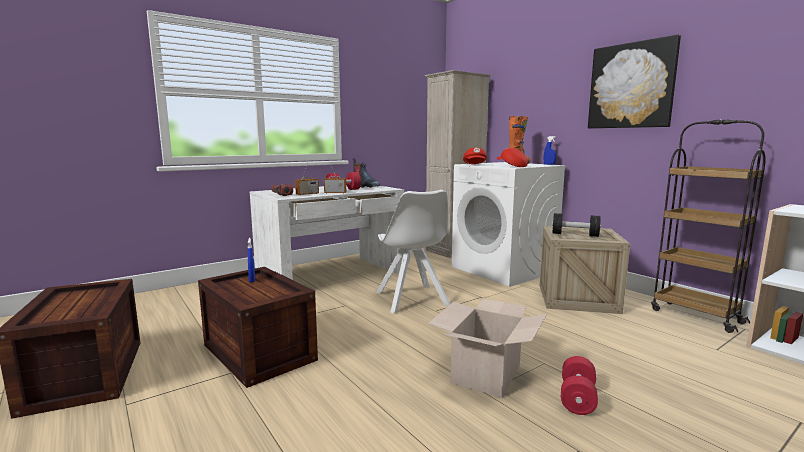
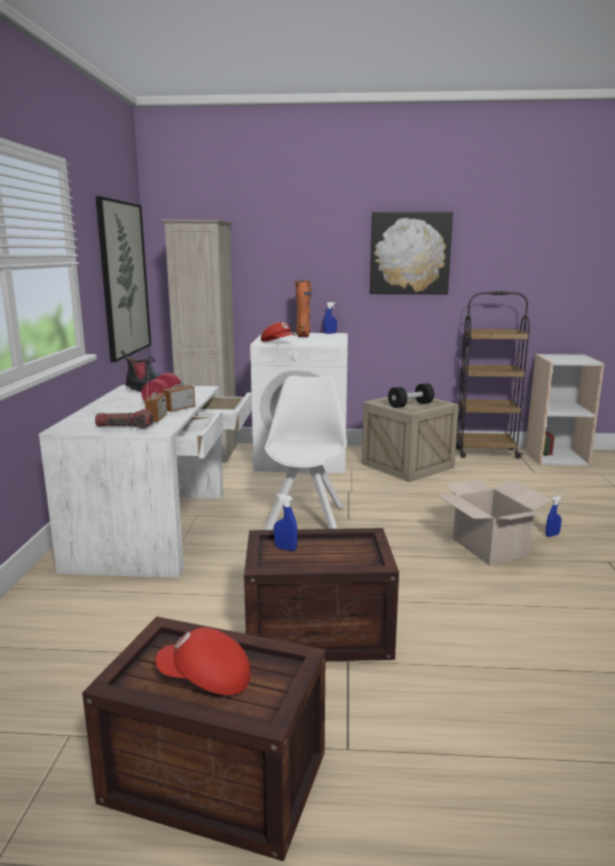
camera: 50 degrees left, 5 degrees up
white chair [376,190,450,313] -> white chair turned 105 degrees counterclockwise [264,375,347,530]
red cap [497,148,528,167] -> red cap moved to [155,627,251,695]
red dumbbell [561,356,598,415] -> blue spray bottle [546,495,563,537]
none -> picture [96,196,151,362]

